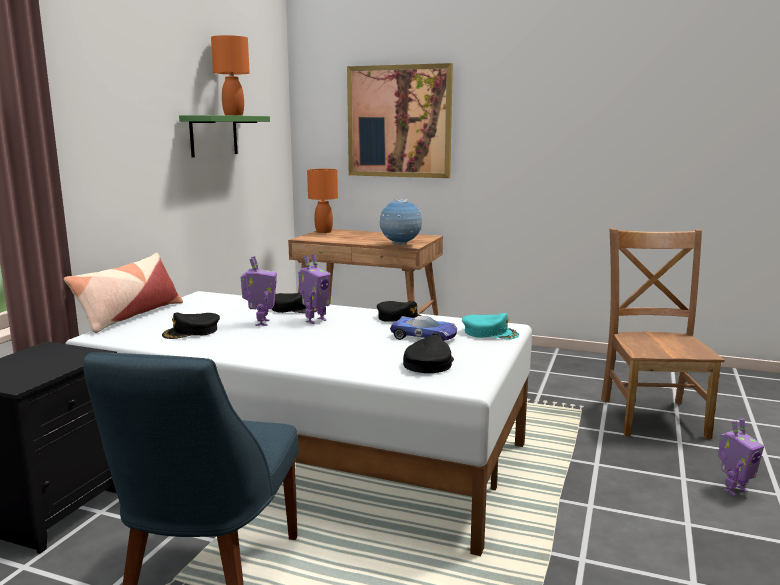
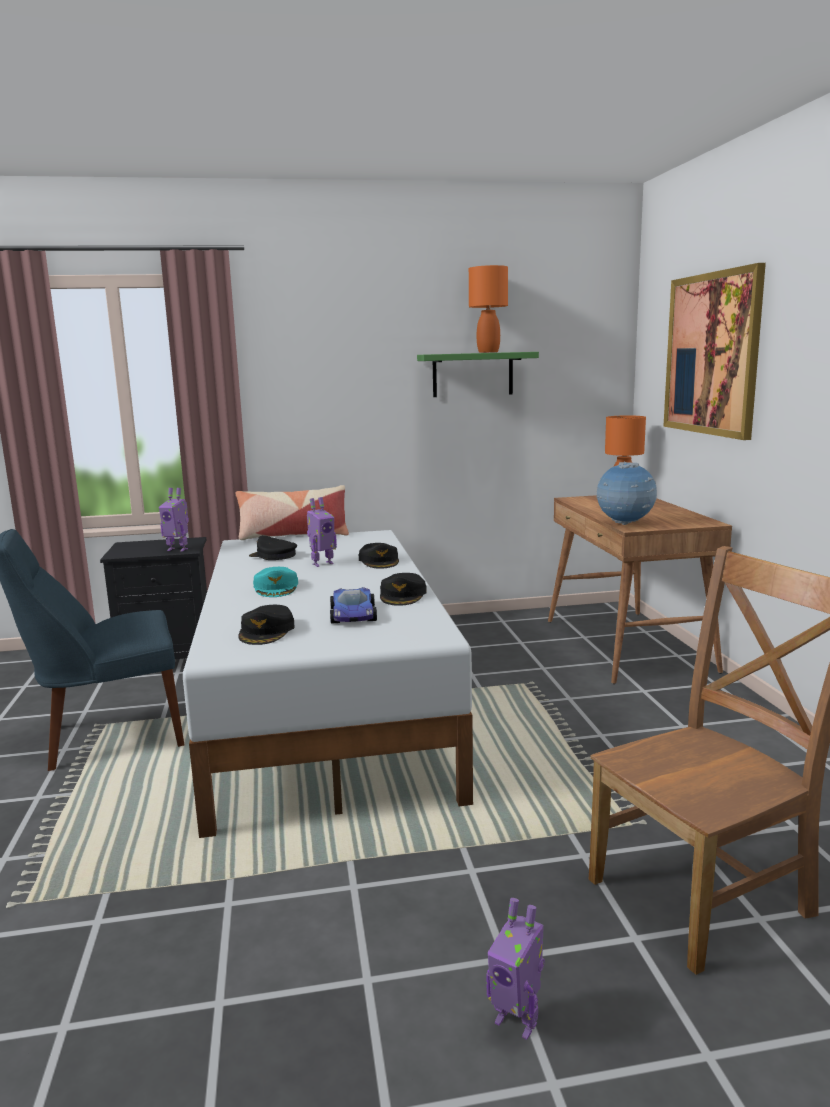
camera: 60 degrees right, 0 degrees up
toy robot [298,254,331,324] -> toy robot moved to [159,488,189,552]
black cap [403,335,454,373] -> black cap turned 105 degrees clockwise [238,605,295,645]
turquoise cap [462,313,519,339] -> turquoise cap moved to [253,567,298,597]

